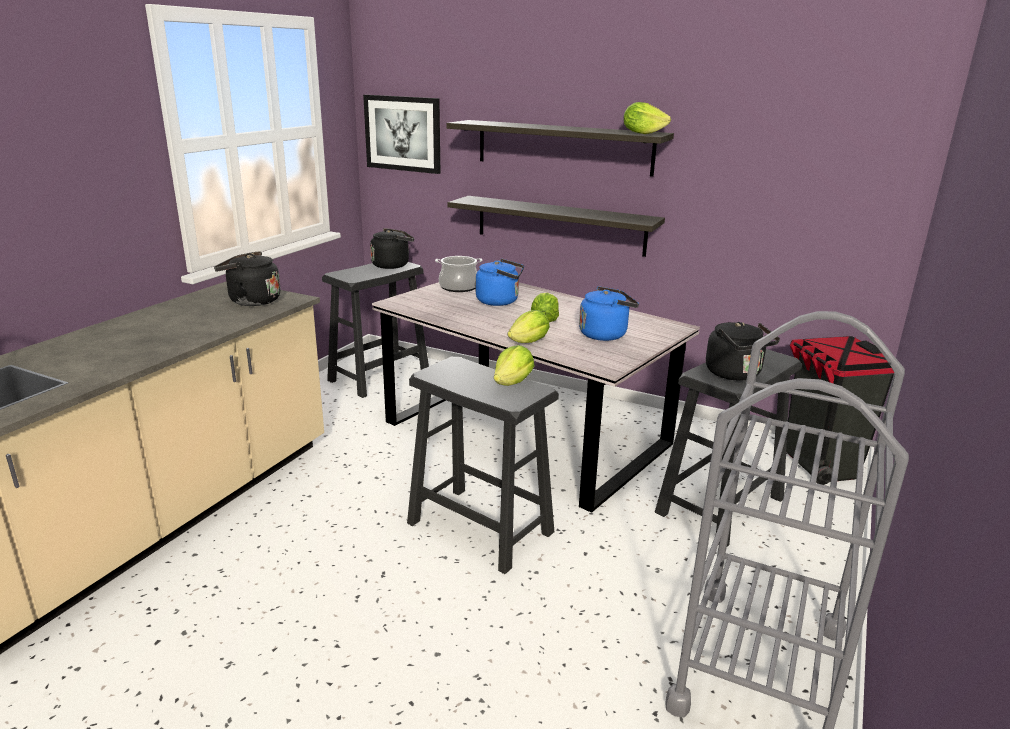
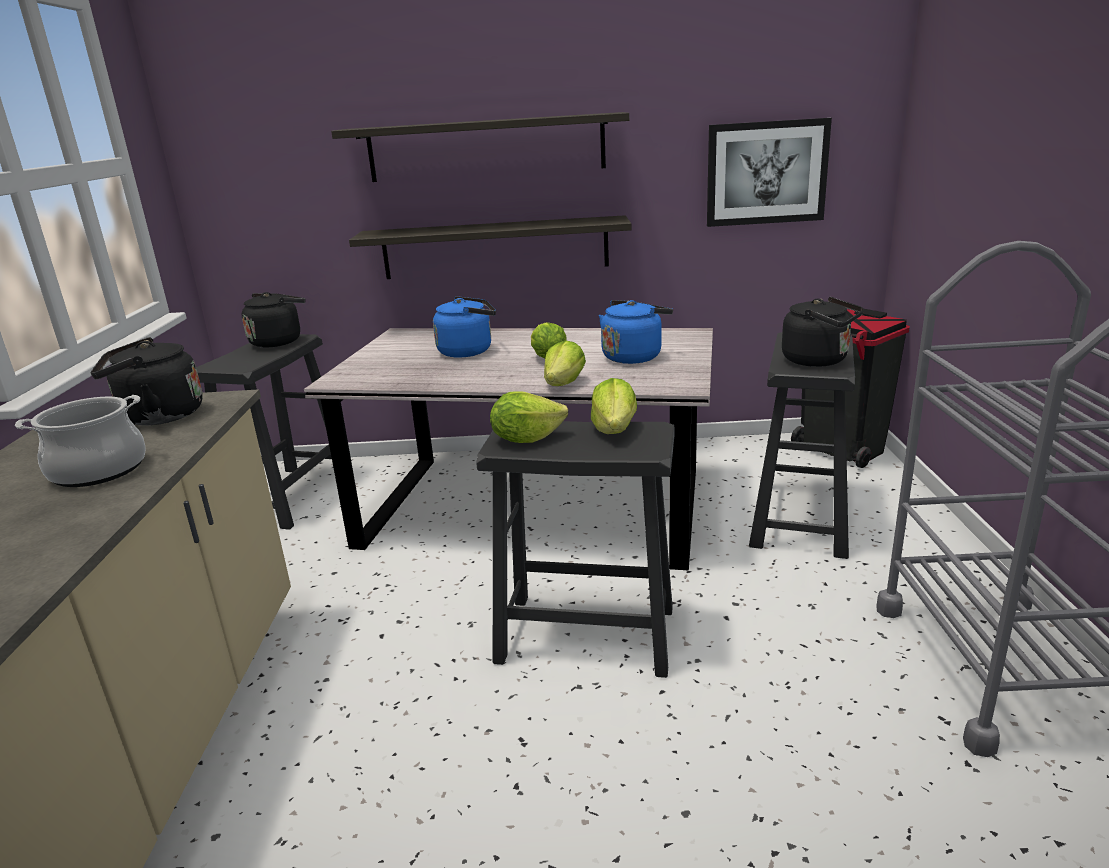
camera: 25 degrees left, 0 degrees up
picture [363,95,440,174] -> picture moved to [707,118,832,227]
cooking pot [435,256,482,292] -> cooking pot moved to [15,395,146,487]
lettuce [623,102,671,134] -> lettuce moved to [490,391,568,443]

